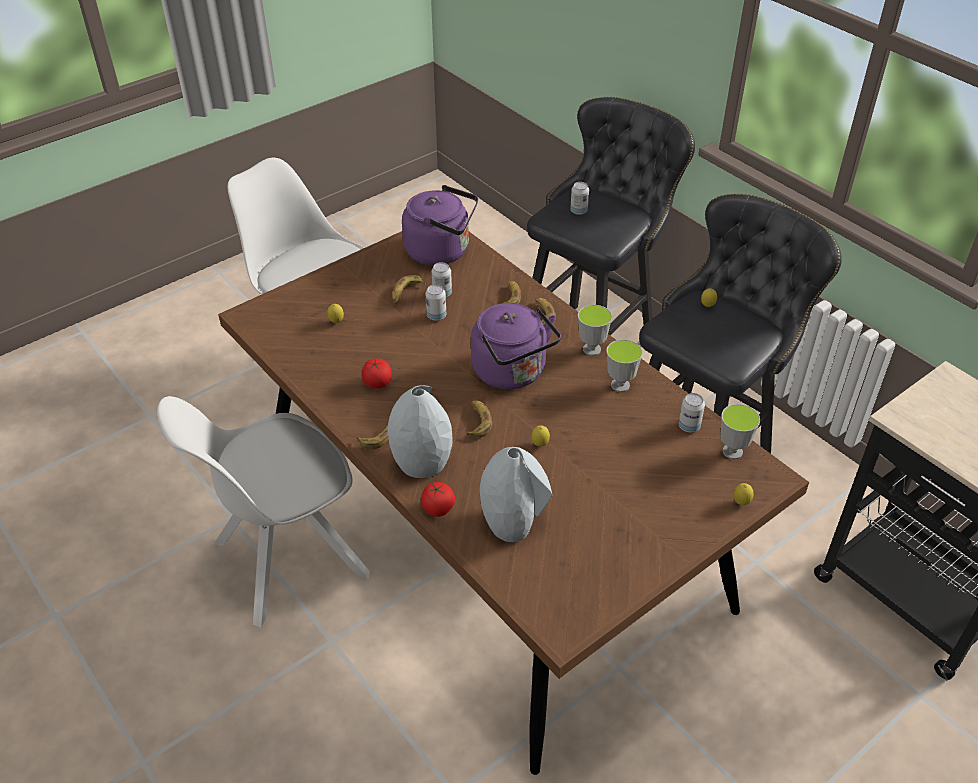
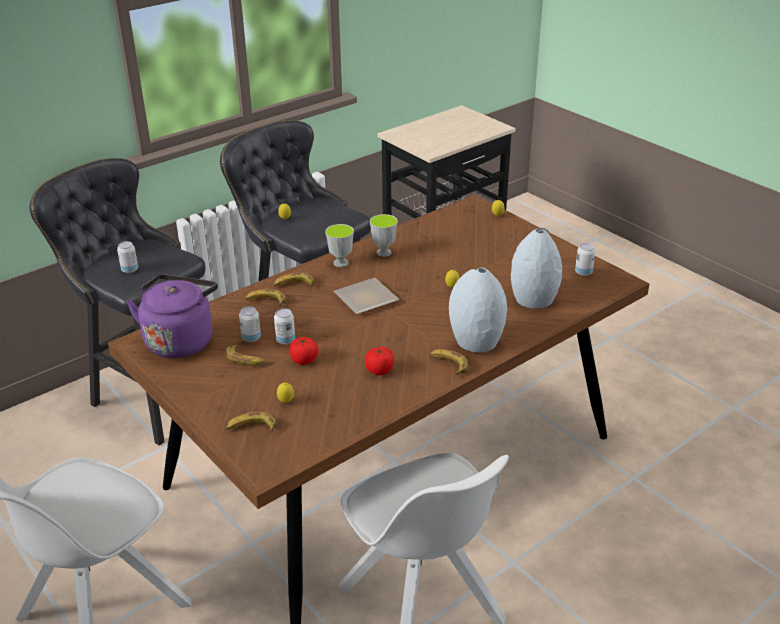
camera: 90 degrees left, 10 degrees down
tomato [421,482,455,517] -> tomato moved to [290,337,319,365]
banana [466,400,492,438] -> banana moved to [226,411,277,432]
purple kettle [471,303,561,389] -> plate [333,278,399,315]
can [678,393,705,432] -> can moved to [575,243,595,276]
cup [720,404,760,459] -> none

